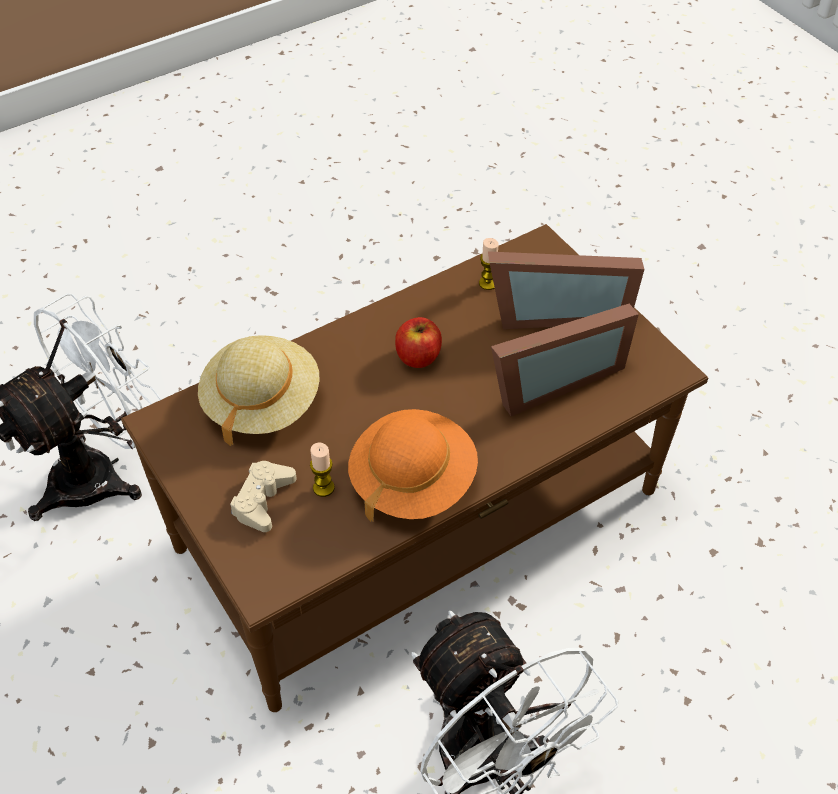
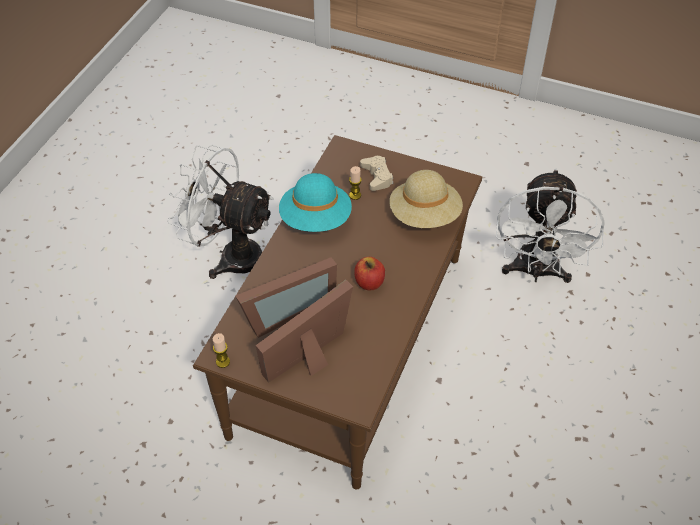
camera: 145 degrees right, 0 degrees up
orange hat [348,409,478,522] -> turquoise hat [279,173,352,232]
candle [479,238,498,290] -> candle moved to [213,333,230,368]
picture frame [491,304,639,417] -> picture frame turned 150 degrees counterclockwise [235,257,337,338]

